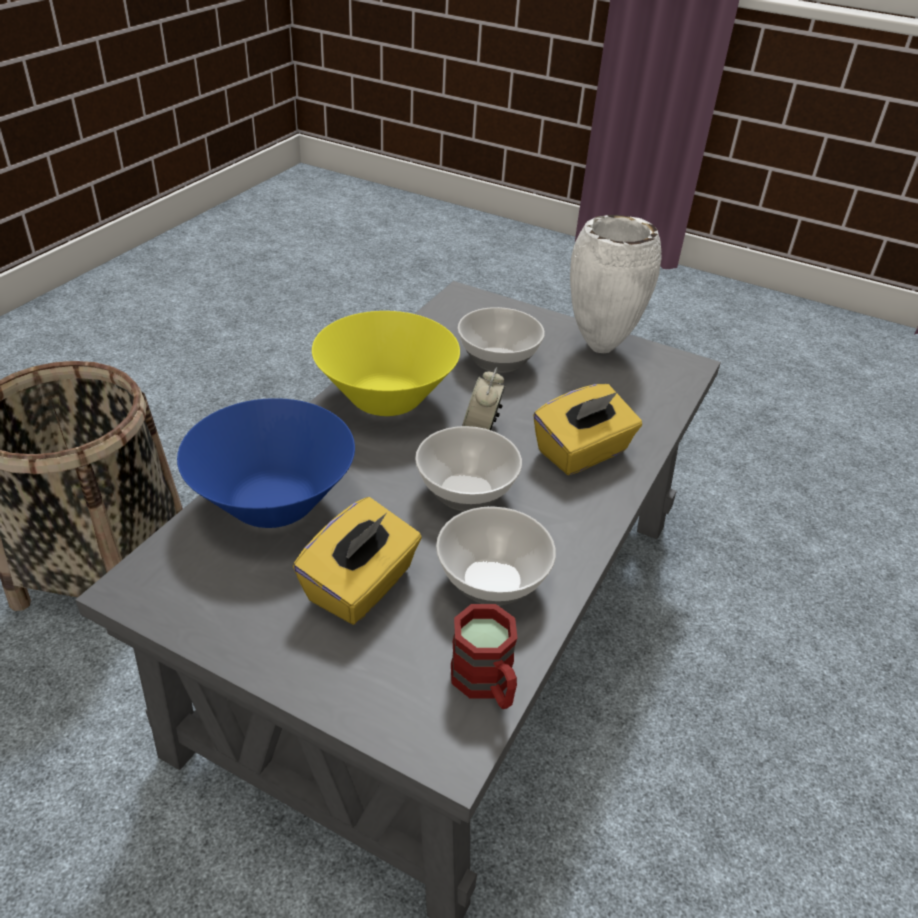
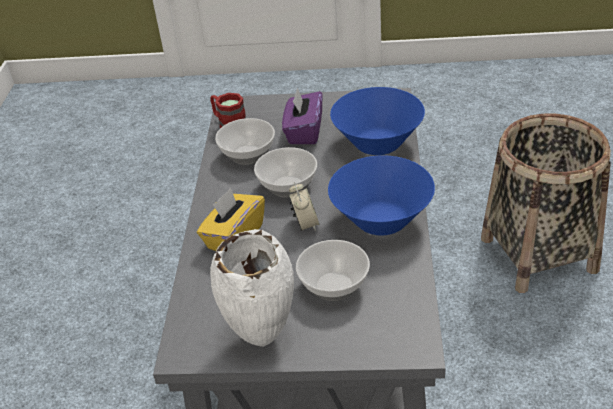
camera: 160 degrees right, 0 degrees up
yellow tissue box [293,497,422,625] -> purple tissue box [282,88,322,144]
yellow bowl [312,311,460,416] -> blue bowl [328,155,435,235]

